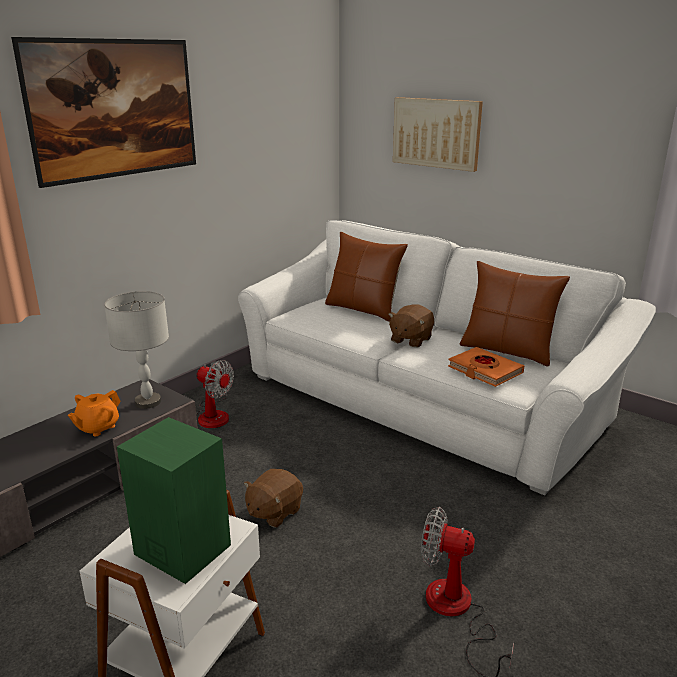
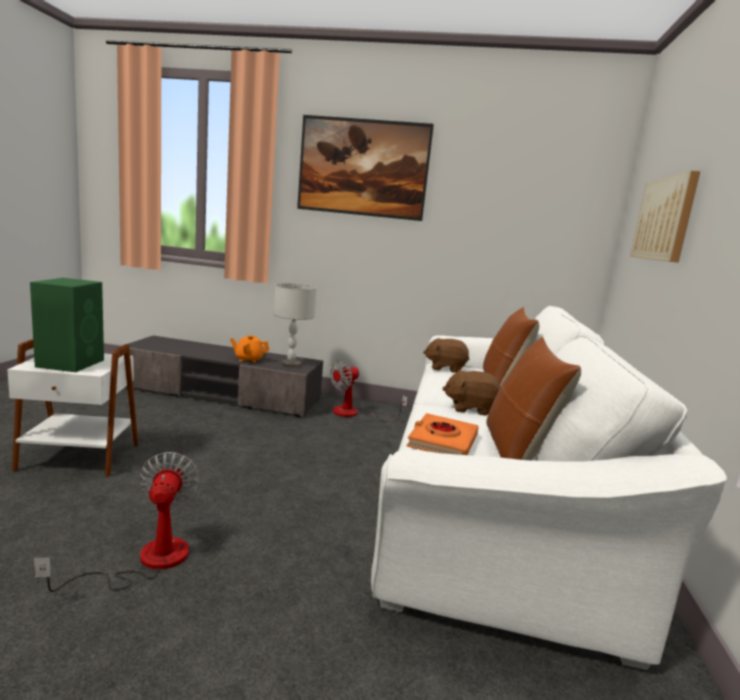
camera: 60 degrees right, 10 degrees down
fan [196,360,234,428] -> fan turned 45 degrees clockwise [330,360,408,422]
brown plush toy [244,469,303,528] -> brown plush toy moved to [423,338,469,373]

